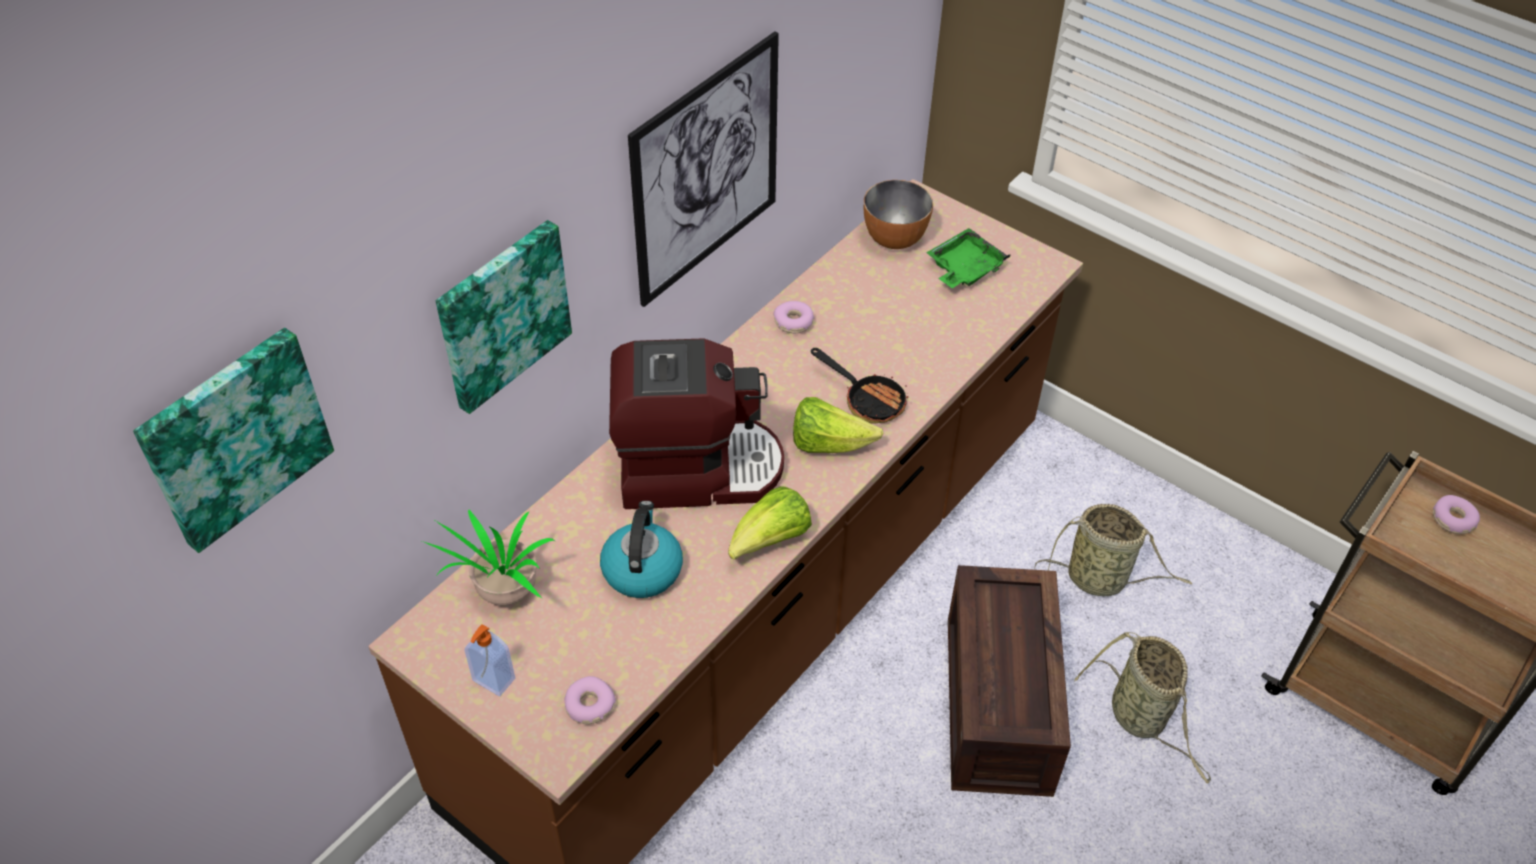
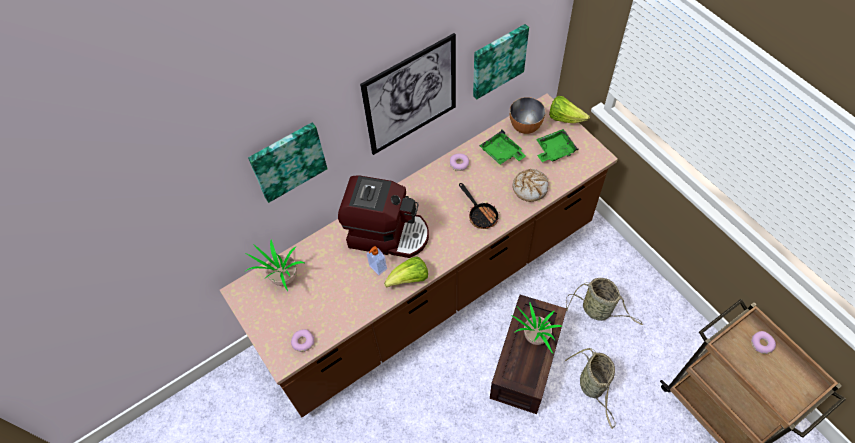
camera: 20 degrees right, 10 degrees up
picture [133,327,334,553] -> picture moved to [473,24,529,99]
soap dispenser [464,624,515,696] -> soap dispenser moved to [367,246,387,275]
kettle [600,501,683,598] -> none
lettuce [793,397,884,453] -> lettuce moved to [549,96,590,123]
none -> green tray [479,129,526,165]
none -> potted plant [510,303,562,353]
none -> bread [512,169,548,202]

